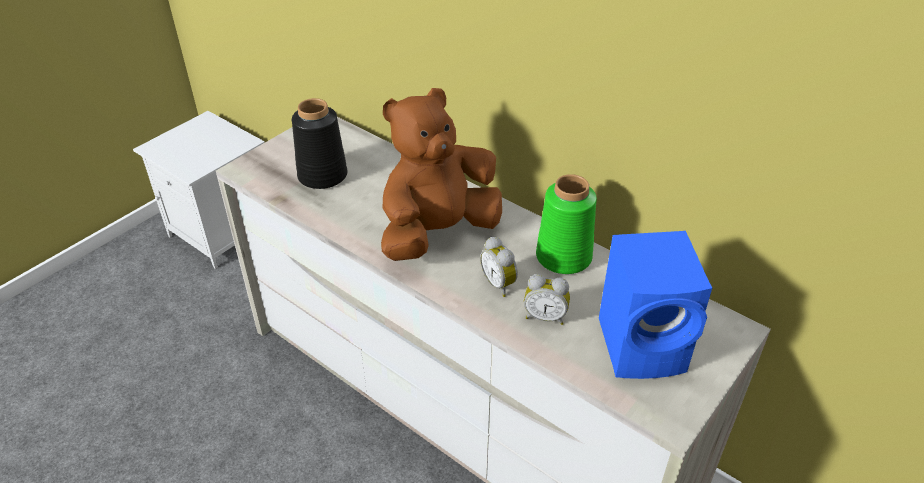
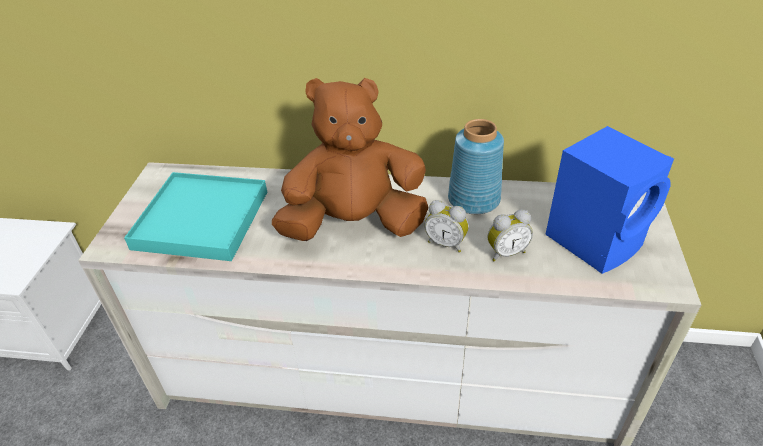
camera: 30 degrees left, 0 degrees up
black vase [292,98,347,189] -> turquoise tray [124,172,267,261]
brown plush toy [381,88,502,261] -> brown plush toy turned 60 degrees clockwise [272,78,429,241]
green vase [536,174,597,274] -> blue vase [448,119,504,214]

